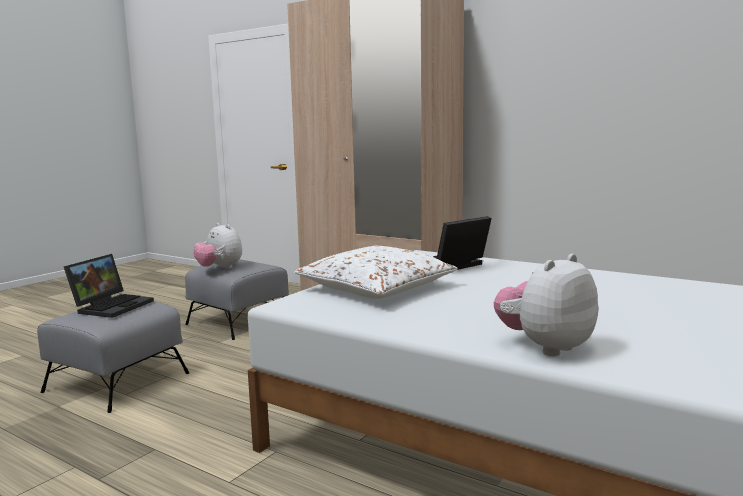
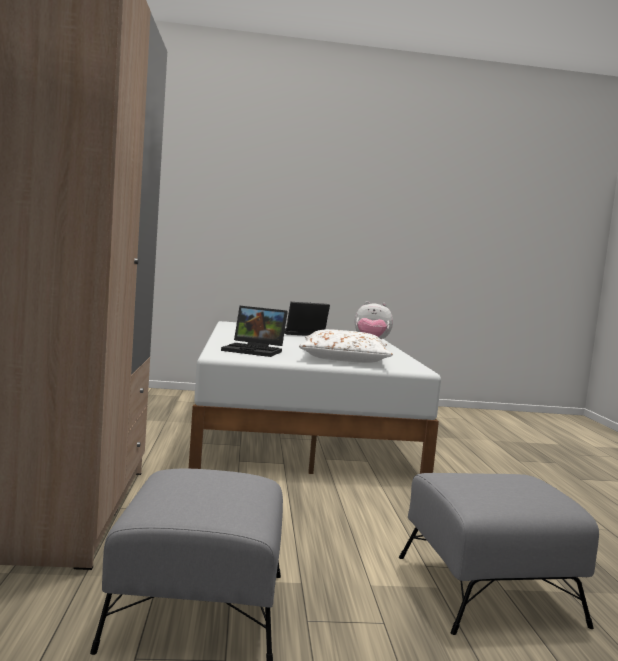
camera: 130 degrees left, 5 degrees down
laptop [64,254,154,318] -> laptop moved to [284,302,330,336]
plush toy [194,223,242,269] -> none

